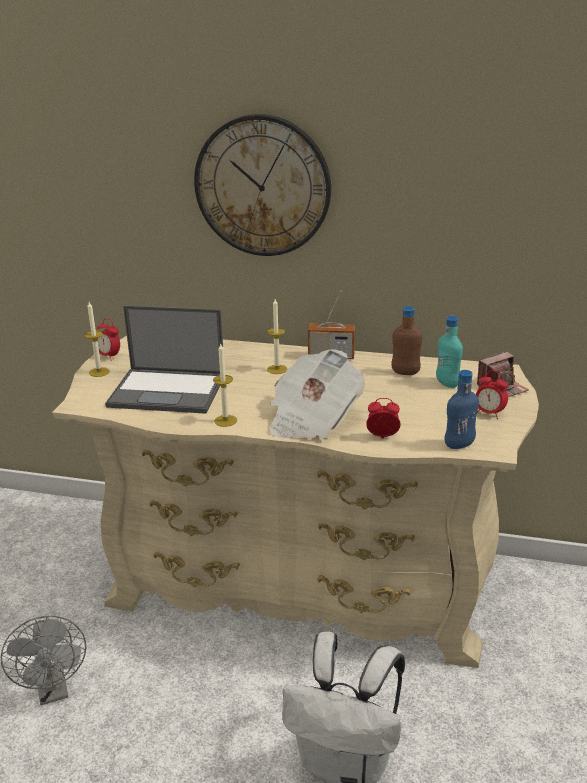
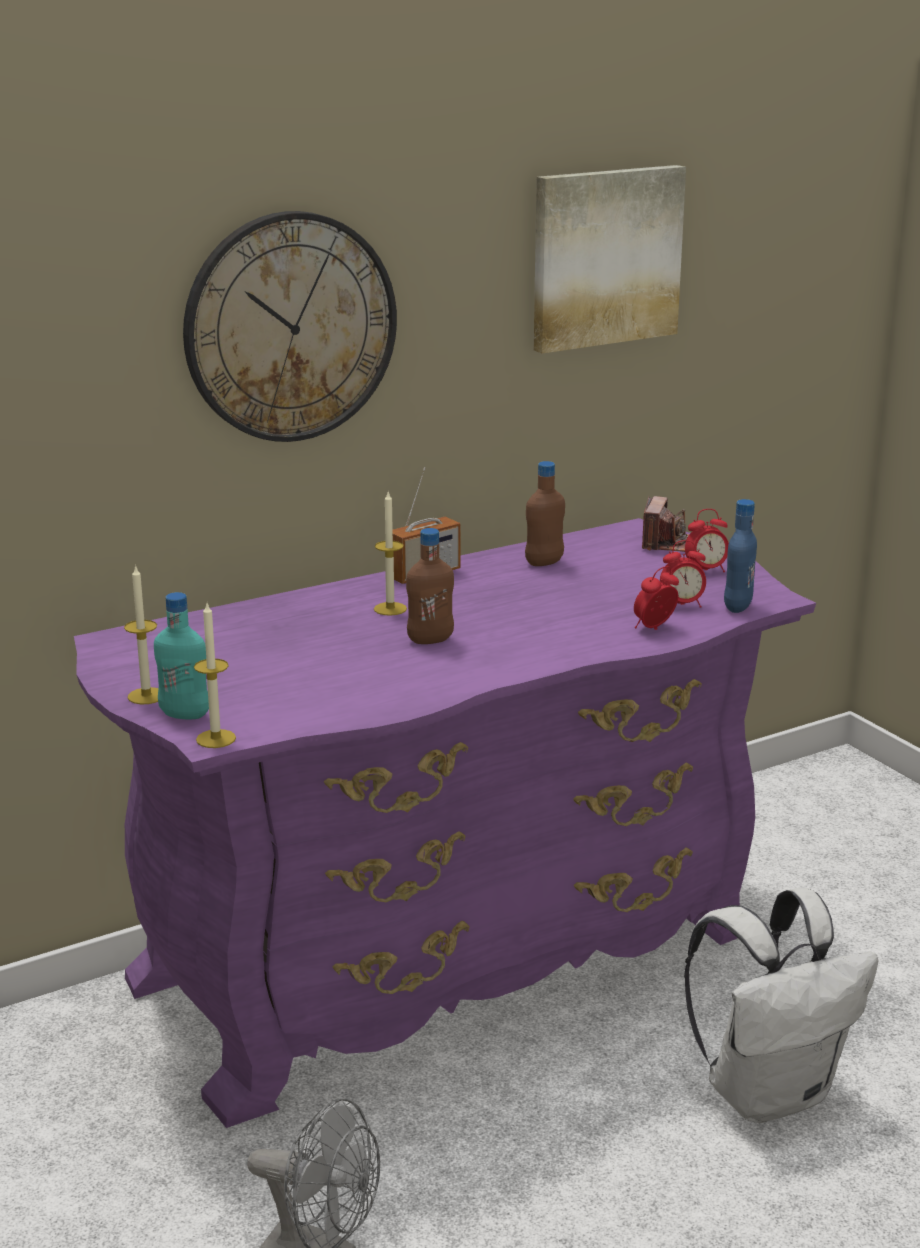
camera: 45 degrees left, 5 degrees down
beige dresser [52,336,539,668] -> purple dresser [74,518,816,1128]
alarm clock [97,318,120,361] -> alarm clock moved to [660,540,706,608]
laptop [105,305,223,414] -> none
candle [213,344,237,427] -> candle moved to [194,603,236,748]
newspaper [269,349,365,439] -> none
turquoise bottle [436,316,463,388] -> turquoise bottle moved to [154,592,209,719]
none -> brown bottle [406,528,454,644]
none -> picture [534,165,686,354]

